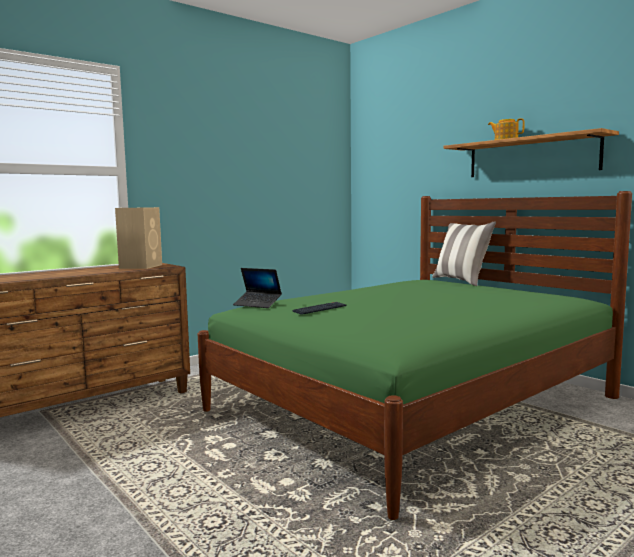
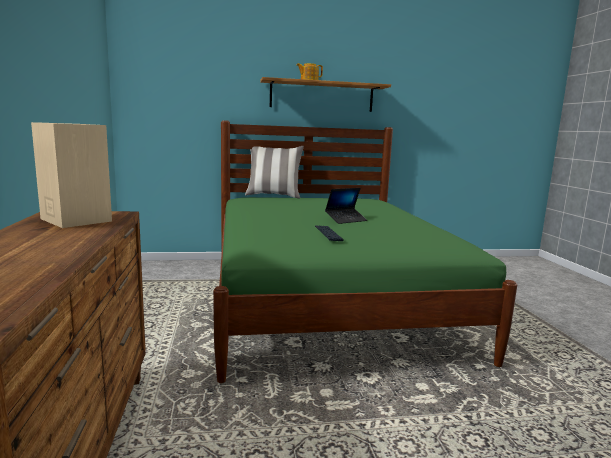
camera: 60 degrees left, 5 degrees up
laptop [233,268,282,308] -> laptop moved to [325,188,367,224]

